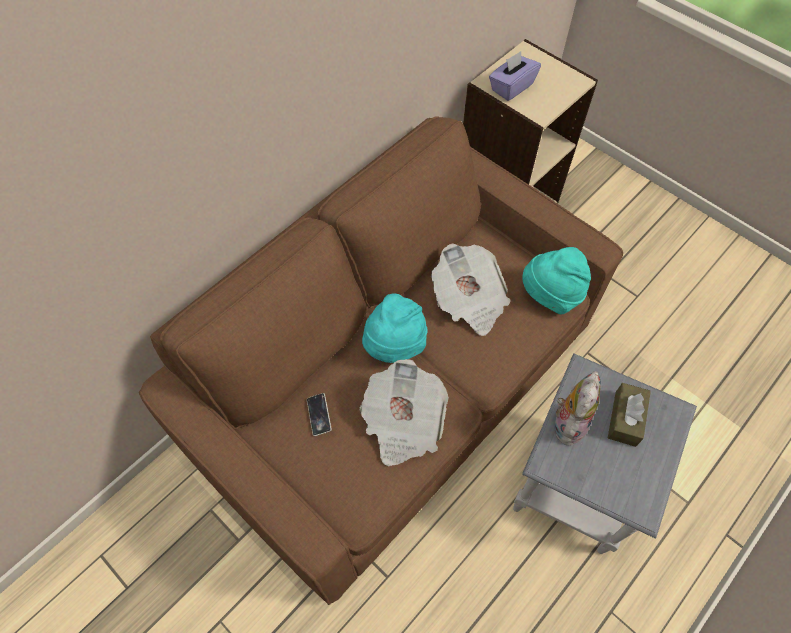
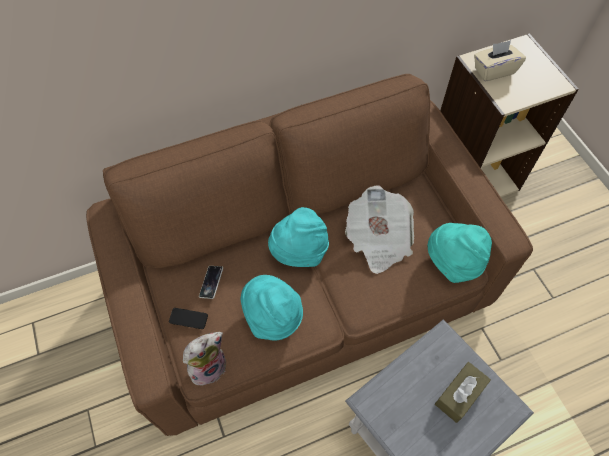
camera: 25 degrees right, 0 degrees up
newspaper [360,359,449,466] -> turquoise hat [240,275,303,341]
purple tissue box [489,51,541,101] -> beige tissue box [474,40,526,81]
plush toy [554,371,601,447] -> plush toy moved to [183,332,226,387]
none -> phone [169,308,208,329]

